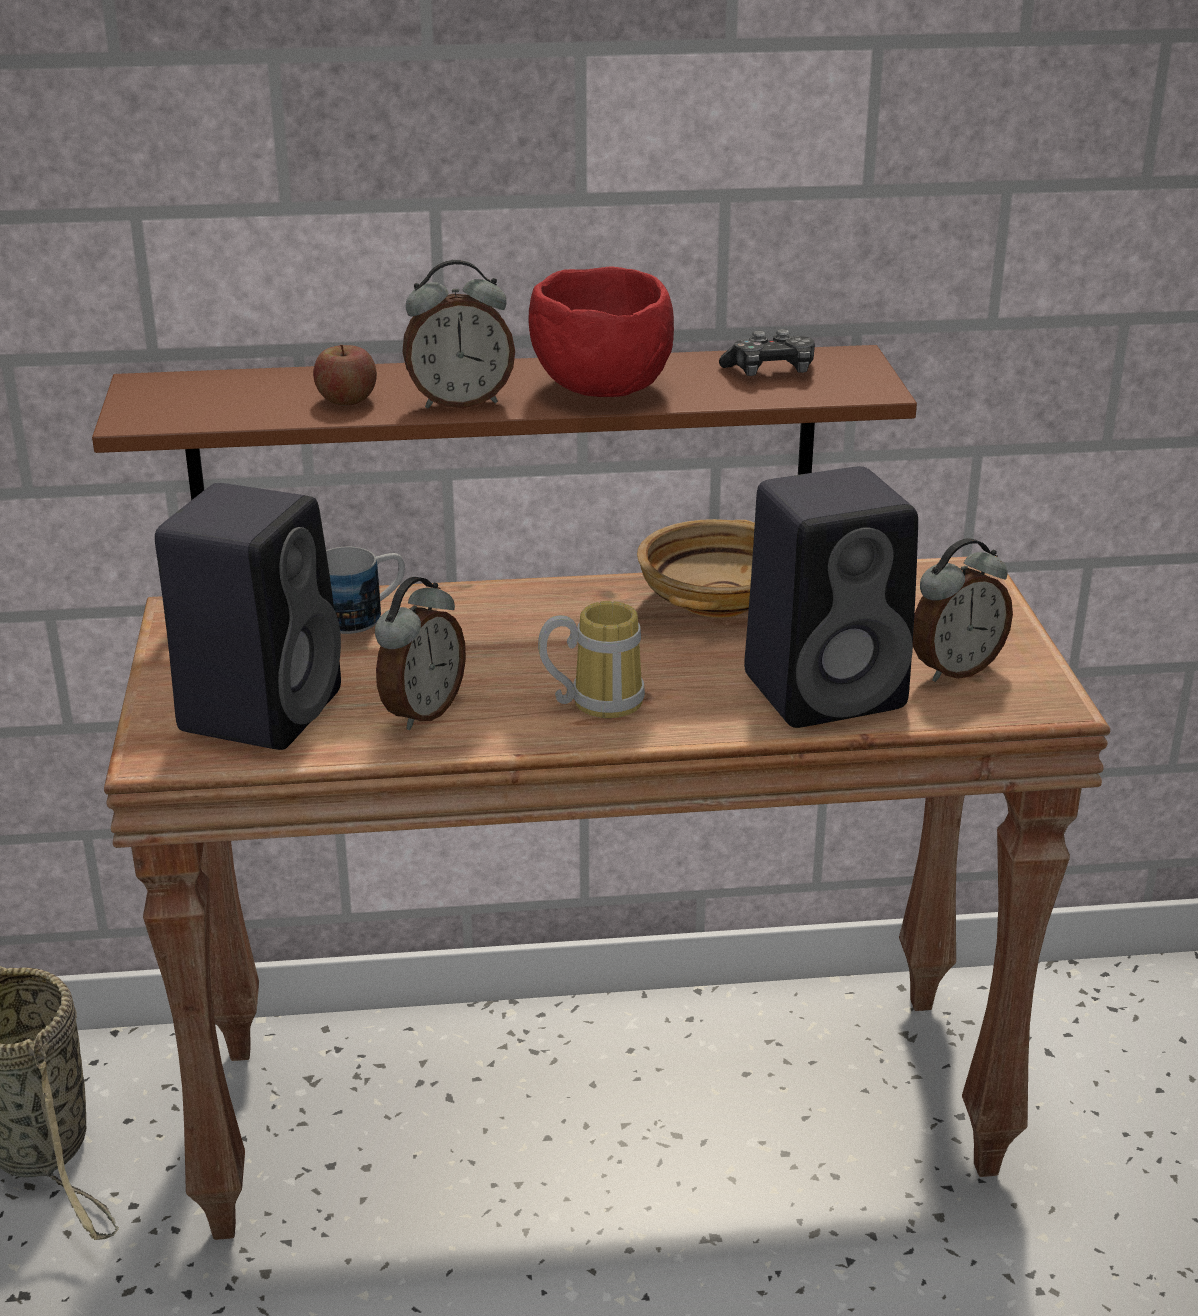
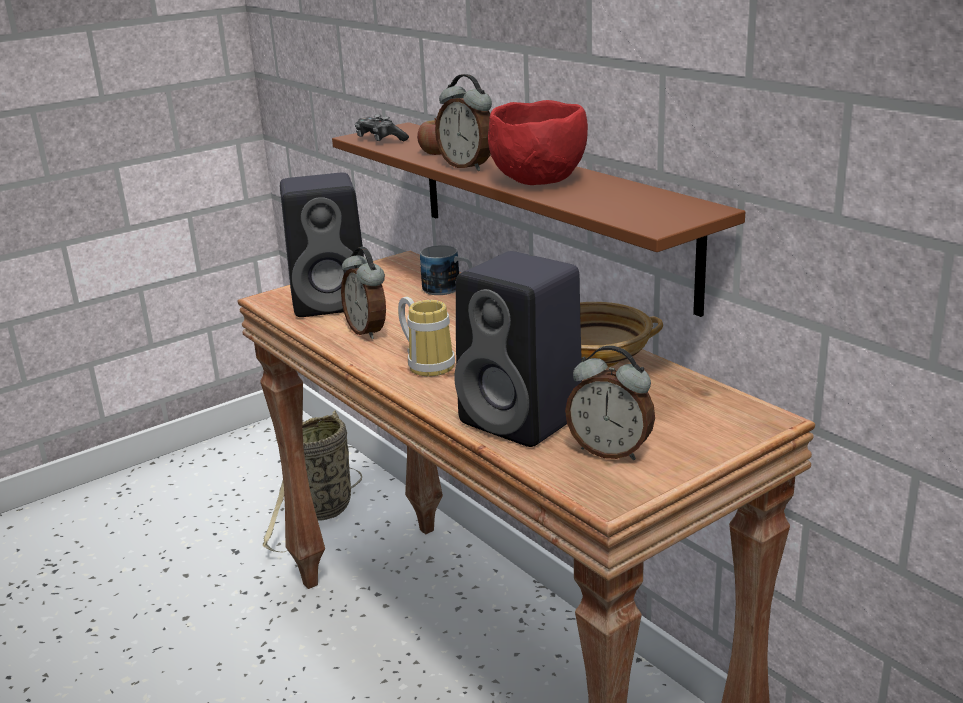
camera: 60 degrees right, 5 degrees down
alarm clock [375,577,466,730] -> alarm clock turned 60 degrees clockwise [341,247,386,339]
game controller [719,329,815,376] -> game controller moved to [355,114,409,141]

